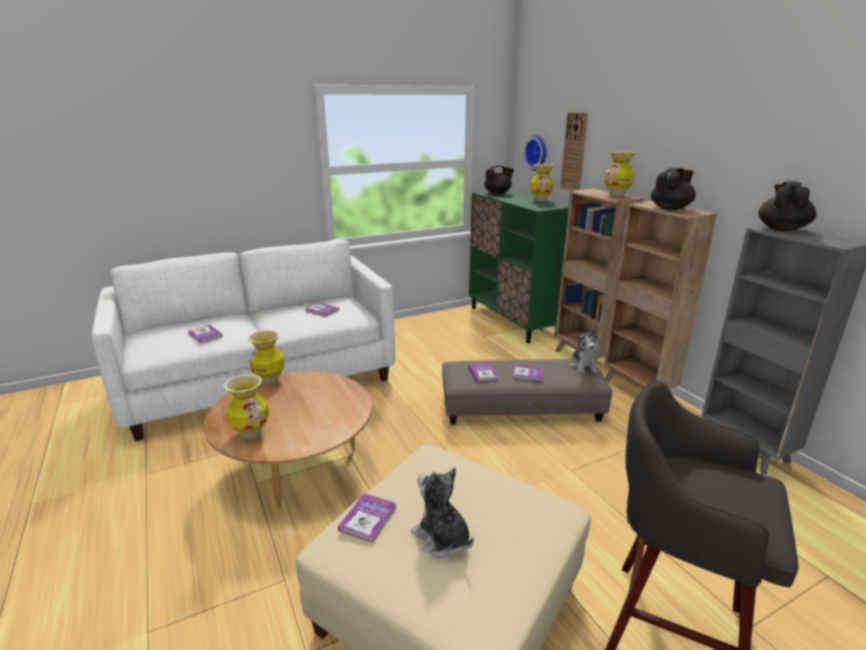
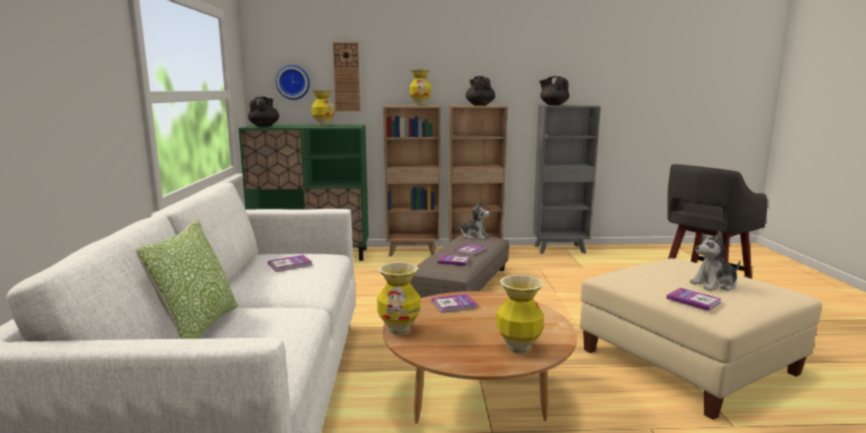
camera: 65 degrees left, 10 degrees down
book [188,325,223,343] -> book moved to [432,294,478,313]
none -> pillow [135,220,238,339]

